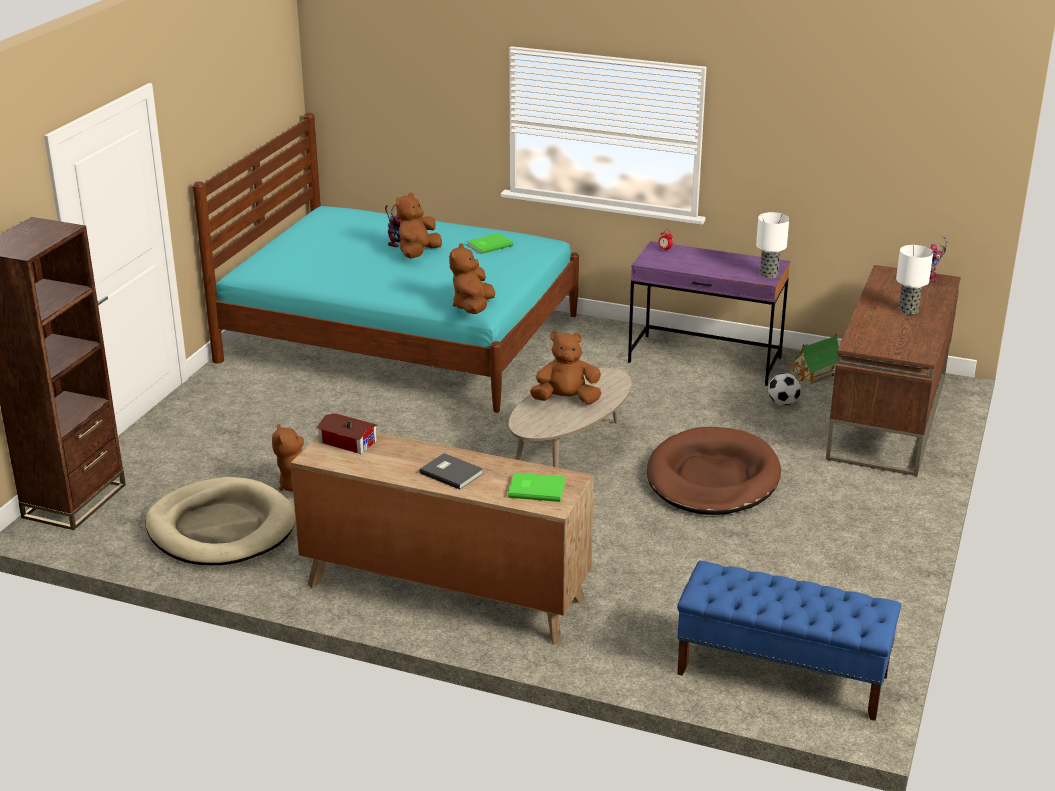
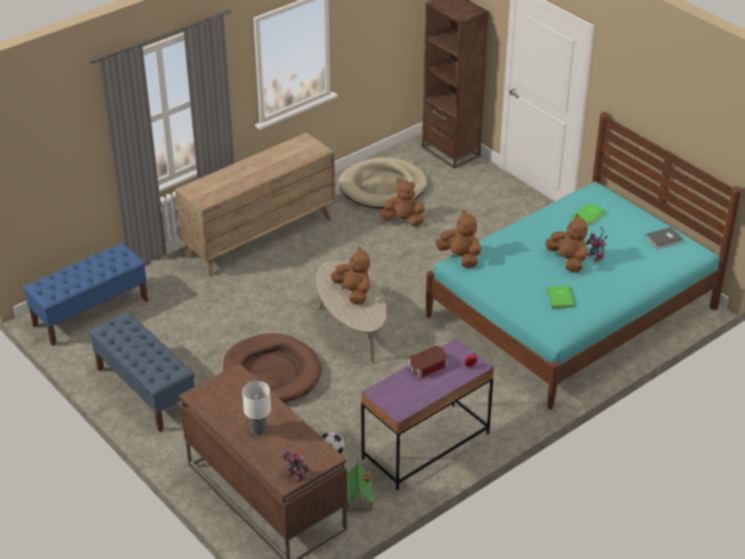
camera: 120 degrees right, 10 degrees up
toy house [316,413,378,454] -> toy house moved to [408,345,449,378]
grey book [419,453,484,490] -> grey book moved to [645,227,683,249]
green book [508,473,565,502] -> green book moved to [572,202,606,226]
brown plush toy [530,331,601,404] -> brown plush toy turned 60 degrees counterclockwise [331,247,370,304]
table lamp [756,212,789,278] -> none
none -> blue bench [89,312,195,432]

